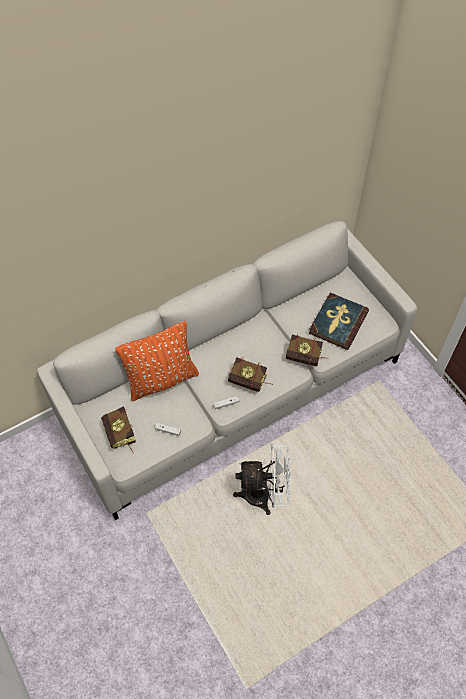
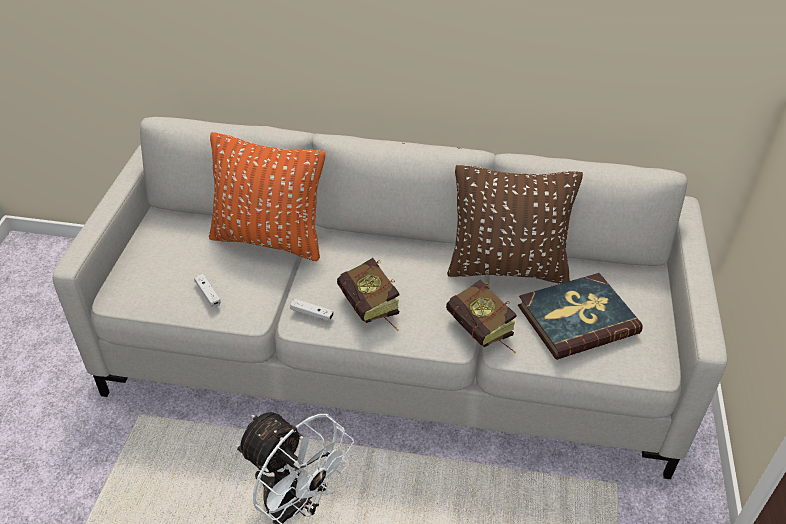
camera: 40 degrees right, 15 degrees down
book [101,406,136,454] -> none
none -> brown pillow [447,165,583,284]

